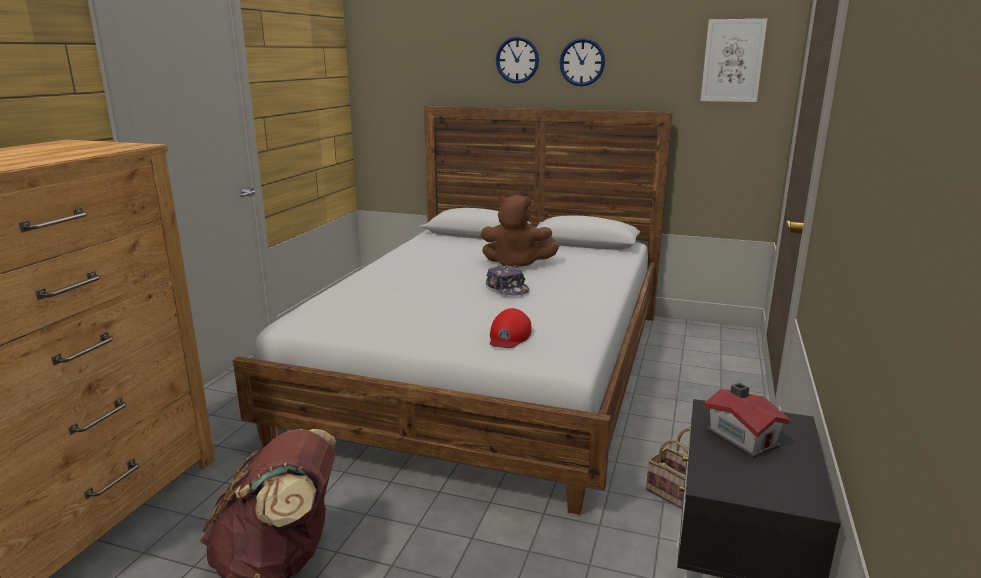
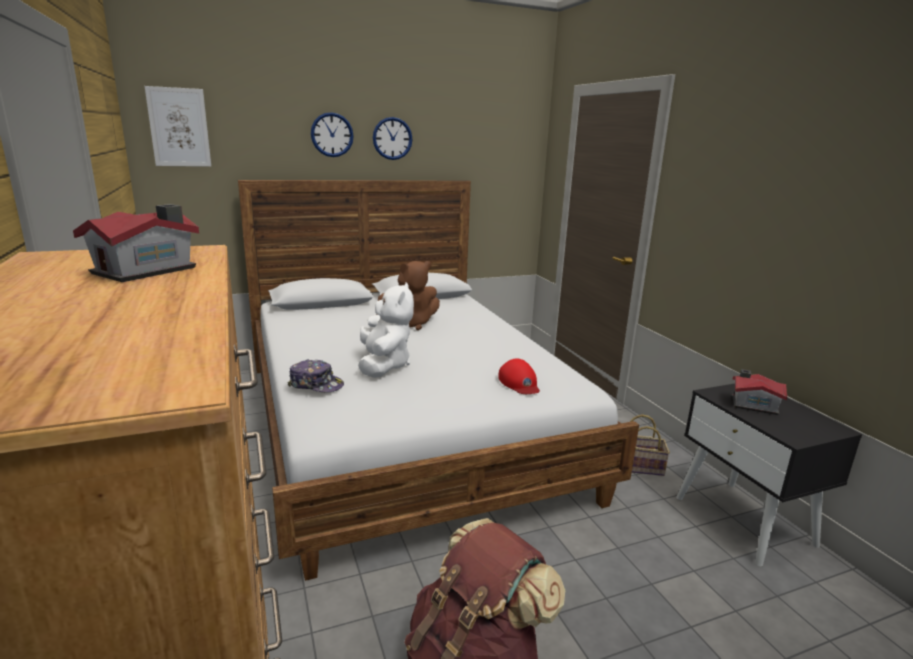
camera: 40 degrees left, 0 degrees up
cap [485,265,529,296] -> cap moved to [288,359,344,392]
picture [701,19,767,102] -> picture moved to [145,86,211,167]
none -> toy house [73,204,199,282]
none -> white plush toy [358,282,414,378]

